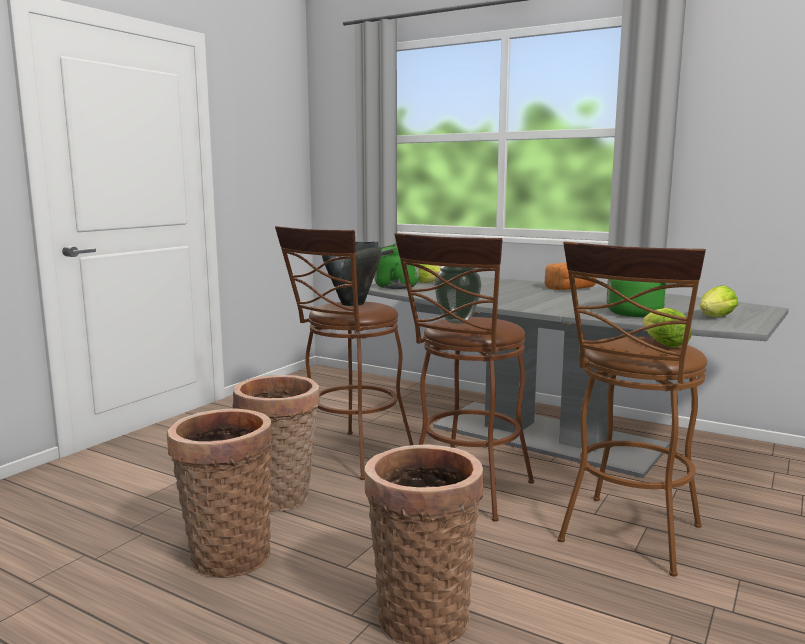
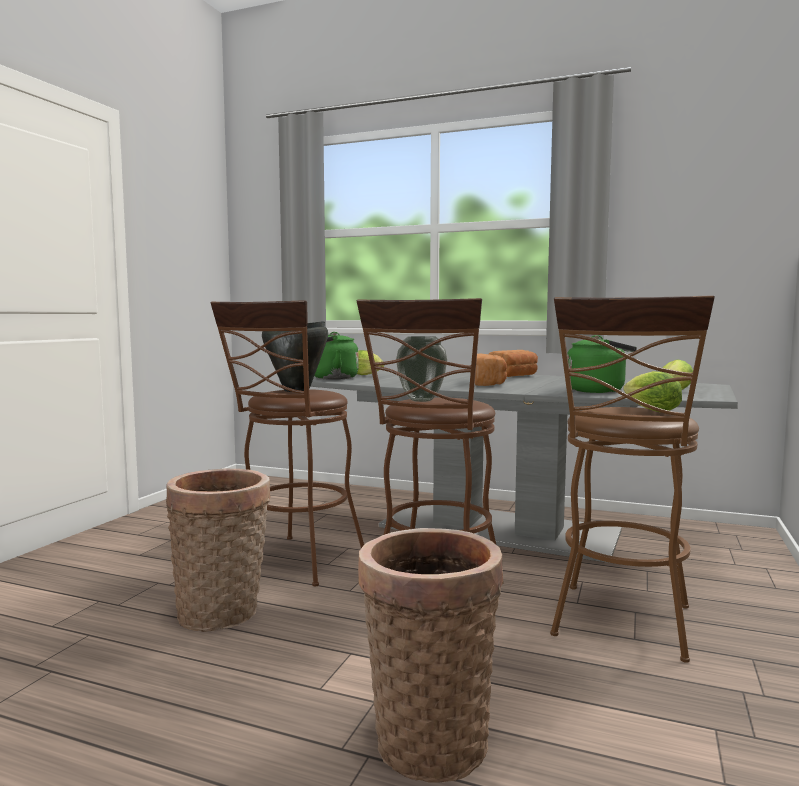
camera: 10 degrees left, 5 degrees down
basket [167,408,274,578] -> none
none -> bread [475,354,507,386]

